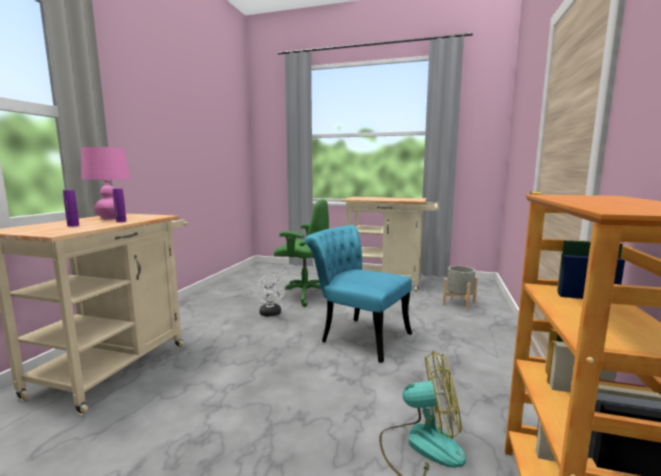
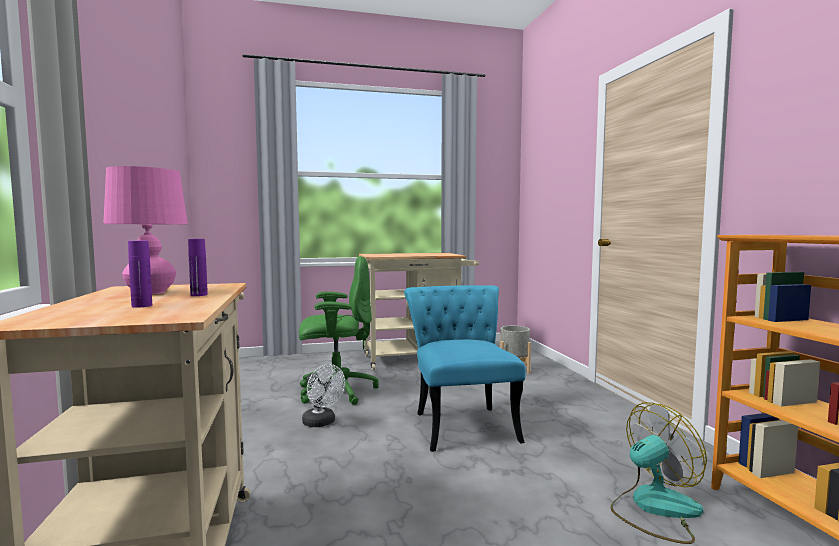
camera: 30 degrees left, 5 degrees down
turquoise chair [305,225,412,363] -> turquoise chair turned 75 degrees clockwise [404,285,526,452]

